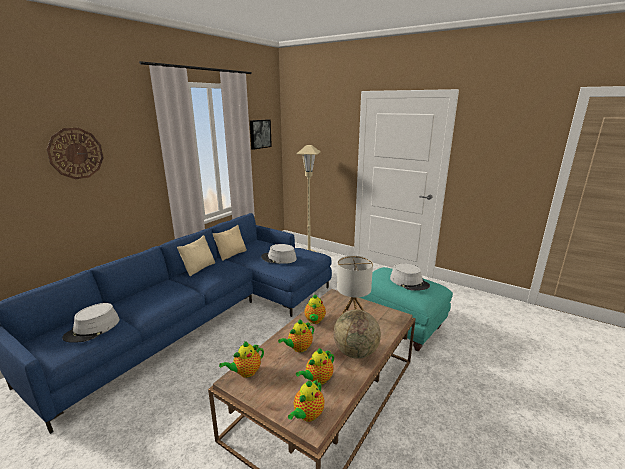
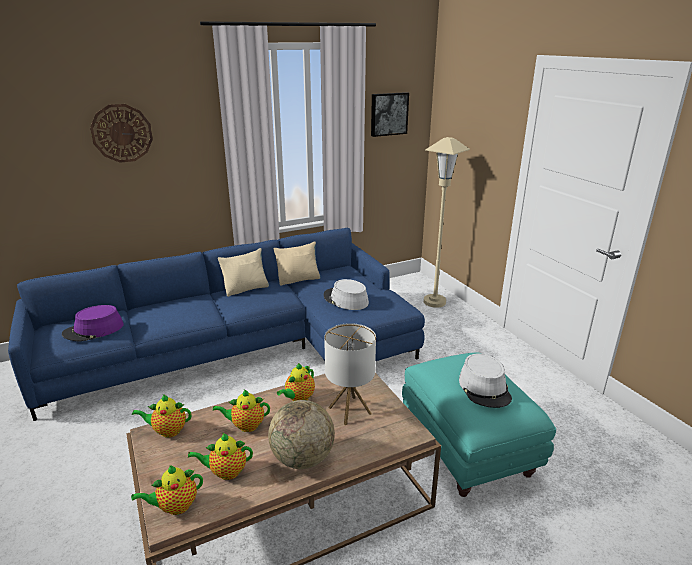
camera: 30 degrees right, 5 degrees up
grey hat [62,303,119,343] -> purple hat [62,305,124,341]

